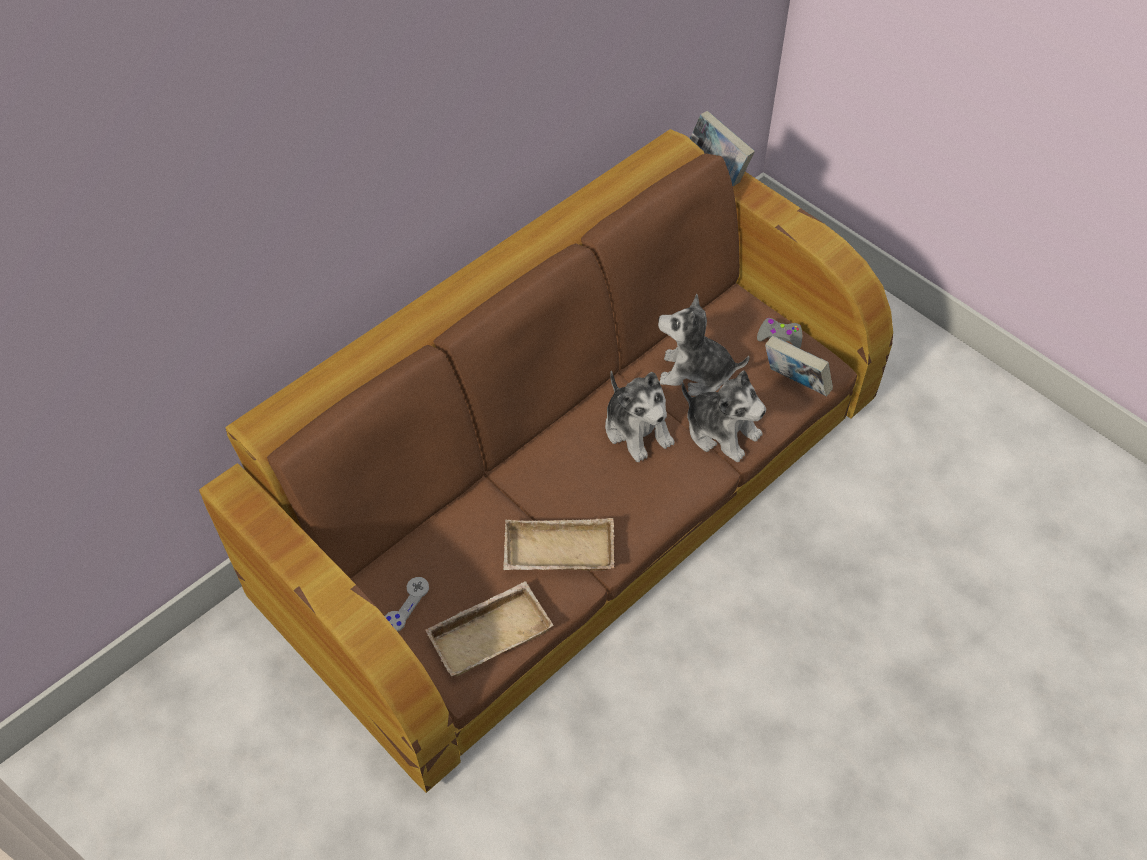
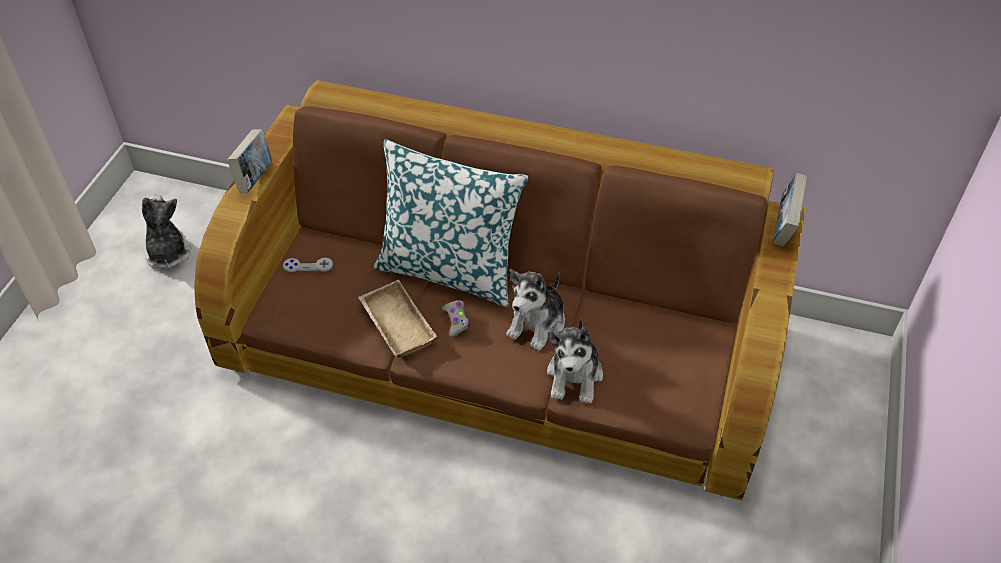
camera: 60 degrees right, 5 degrees down
beige tray [425,581,554,676] -> none
plush toy [658,294,750,396] -> plush toy moved to [142,194,192,269]
grey game controller [757,318,802,348] -> grey game controller moved to [442,300,470,337]
book [765,336,833,397] -> book moved to [227,129,272,193]
none -> pillow [374,140,528,307]

